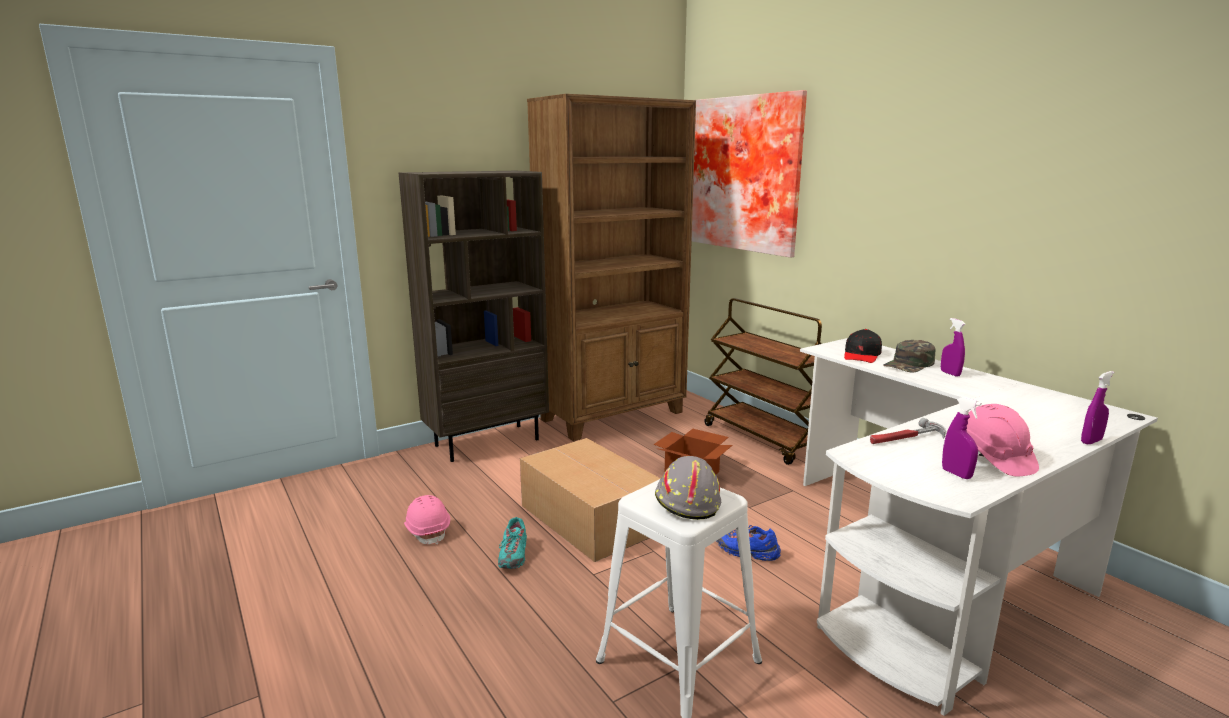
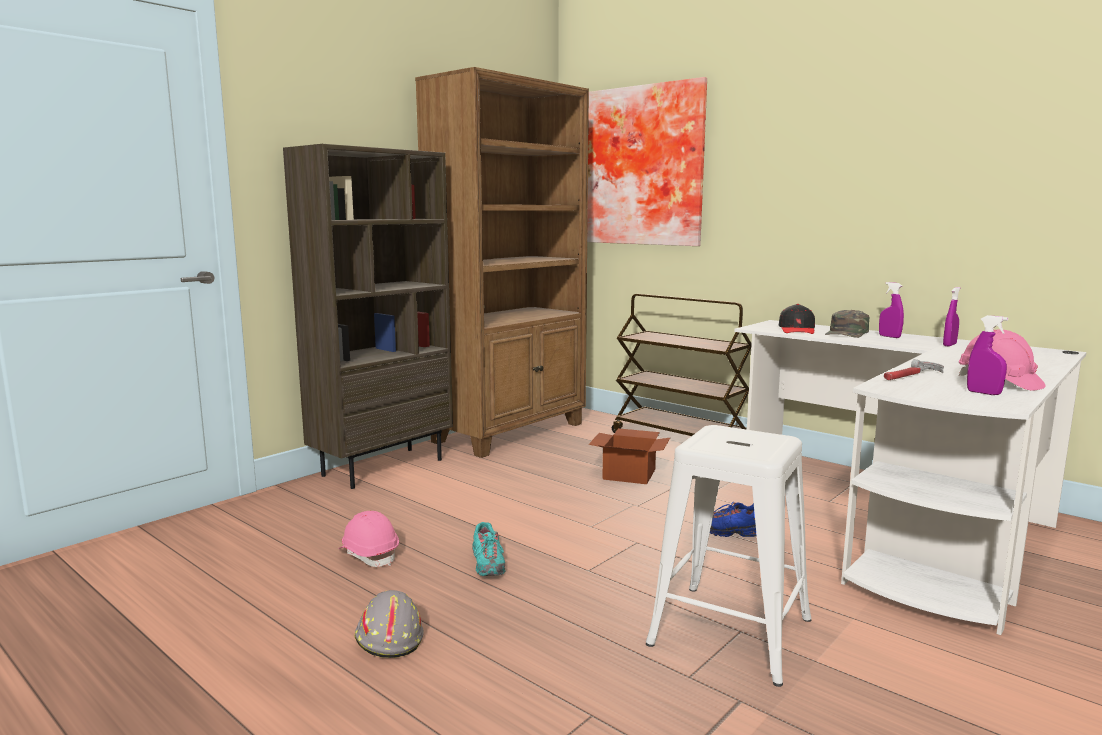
camera: 15 degrees left, 5 degrees down
cardboard box [520,438,661,562] -> none
grey hard hat [655,456,721,520] -> grey hard hat moved to [355,590,424,658]
purple spray bottle [1081,371,1114,444] -> purple spray bottle moved to [943,287,960,347]

